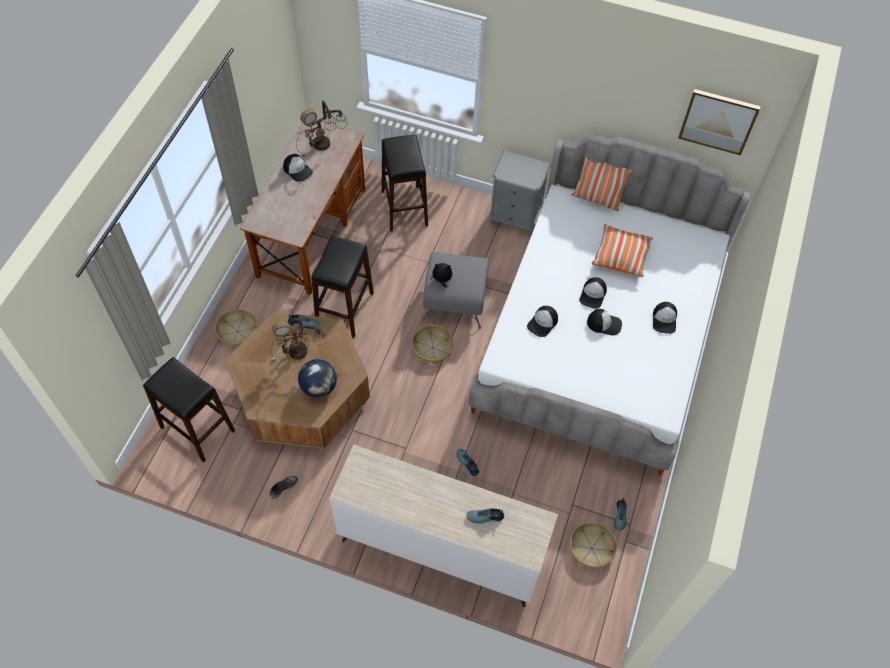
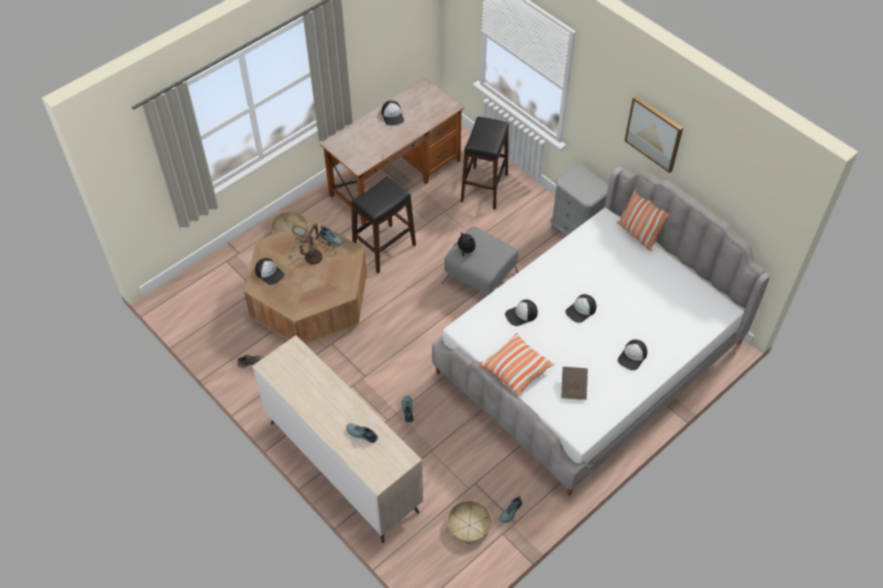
camera: 30 degrees right, 5 degrees down
black stool [143,357,235,462] -> none
table lamp [296,101,347,157] -> none
globe [298,359,337,398] -> none
basket [412,325,454,364] -> none
cap [587,309,622,336] -> cap moved to [255,258,285,285]
pillow [591,224,653,277] -> pillow moved to [479,333,554,396]
picture [678,89,761,155] -> picture moved to [625,96,683,173]
none -> brown book [561,367,588,400]

